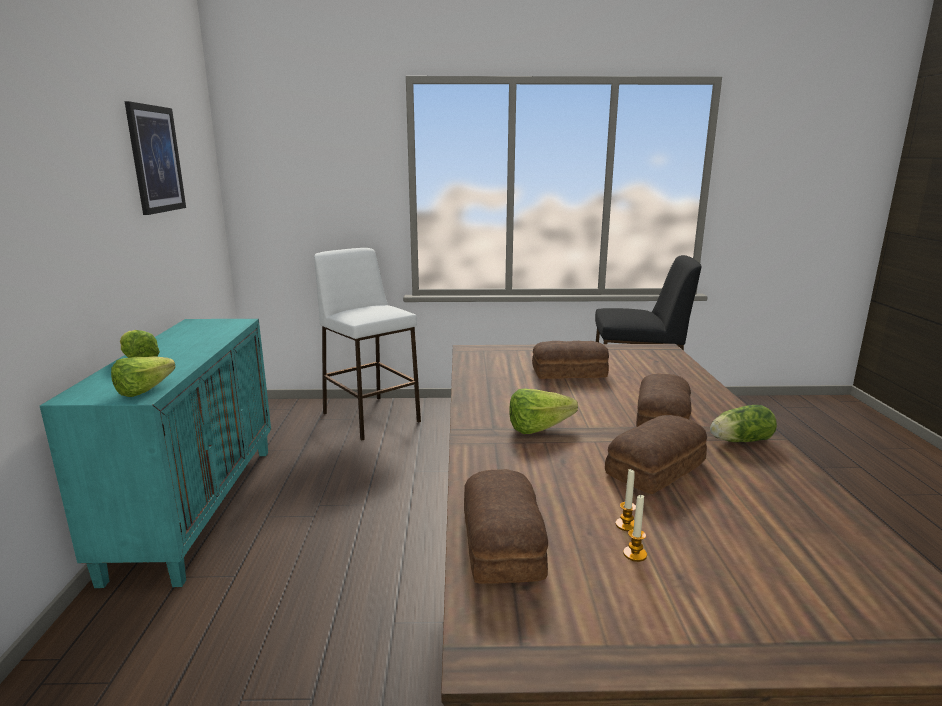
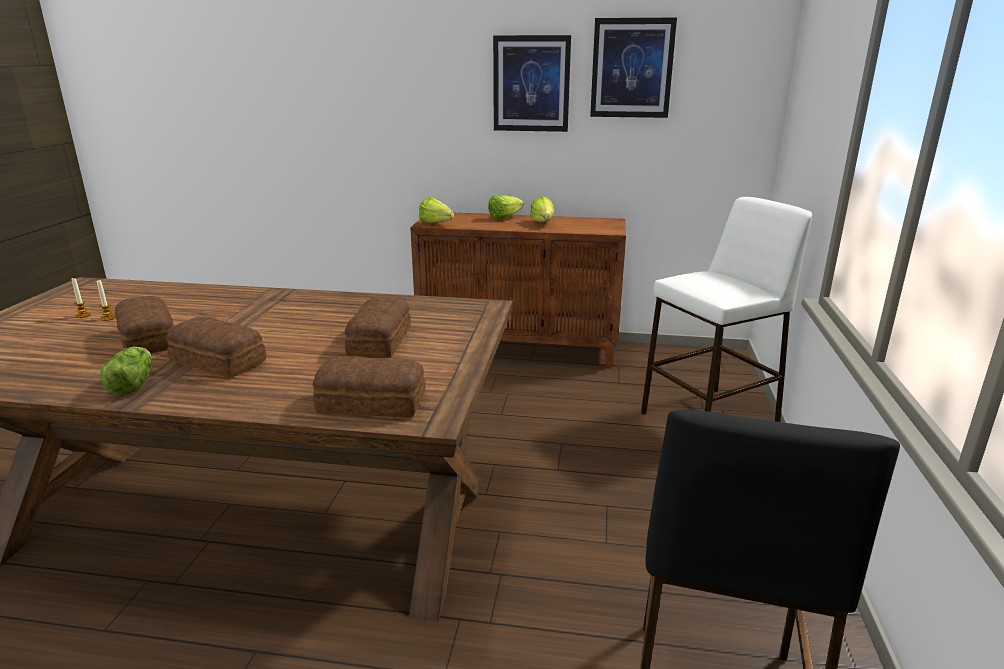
camera: 100 degrees right, 5 degrees up
turquoise cabinet [40,319,271,588] -> brown cabinet [410,213,626,368]
bread [464,469,548,584] -> bread moved to [313,356,426,417]
lettuce [509,389,578,434] -> lettuce moved to [530,196,554,222]
none -> picture [493,35,571,132]

